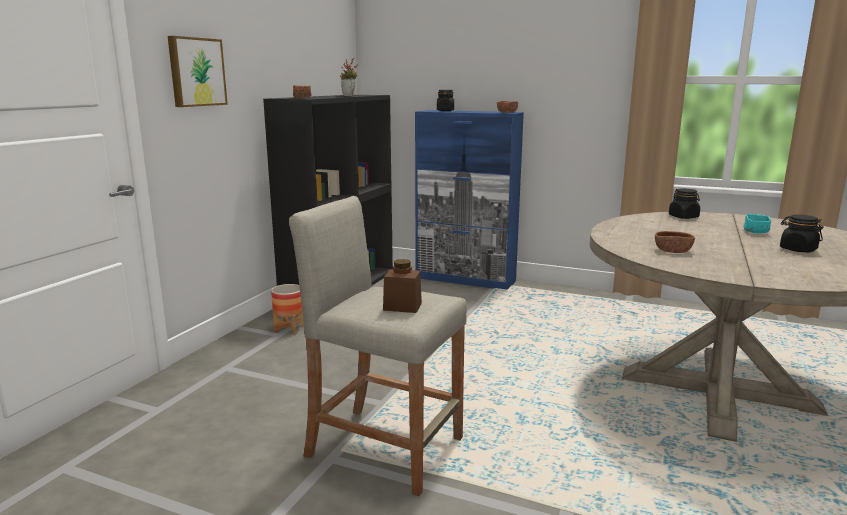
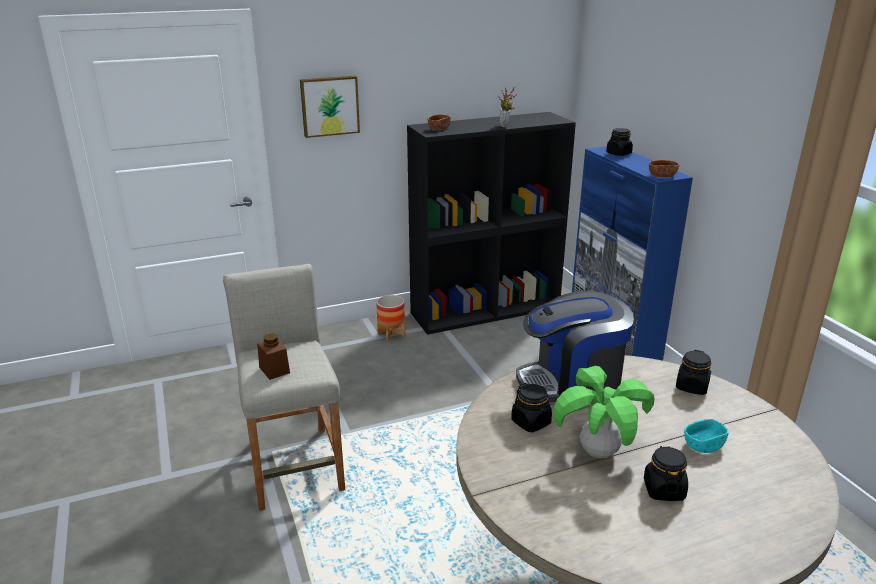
camera: 45 degrees right, 10 degrees up
brown bowl [655,231,695,253] -> black jar [511,383,552,432]
none -> coffee machine [516,291,634,402]
none -> potted plant [553,366,654,458]

